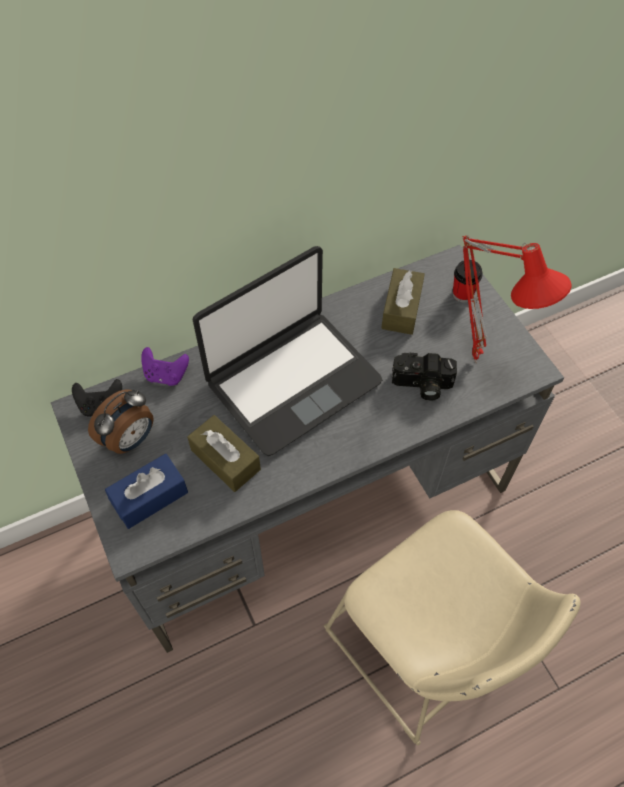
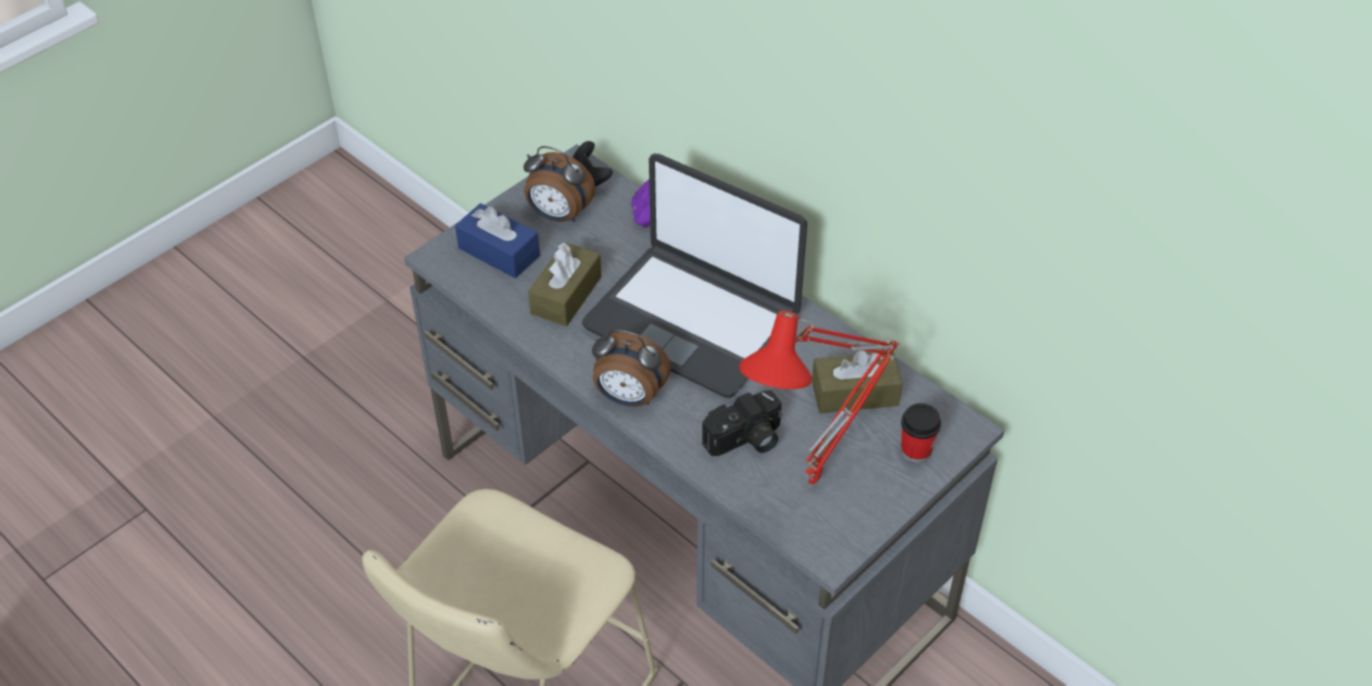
camera: 70 degrees right, 10 degrees down
camera [392,353,457,401] -> camera turned 105 degrees counterclockwise [702,390,782,456]
none -> alarm clock [592,329,671,407]

